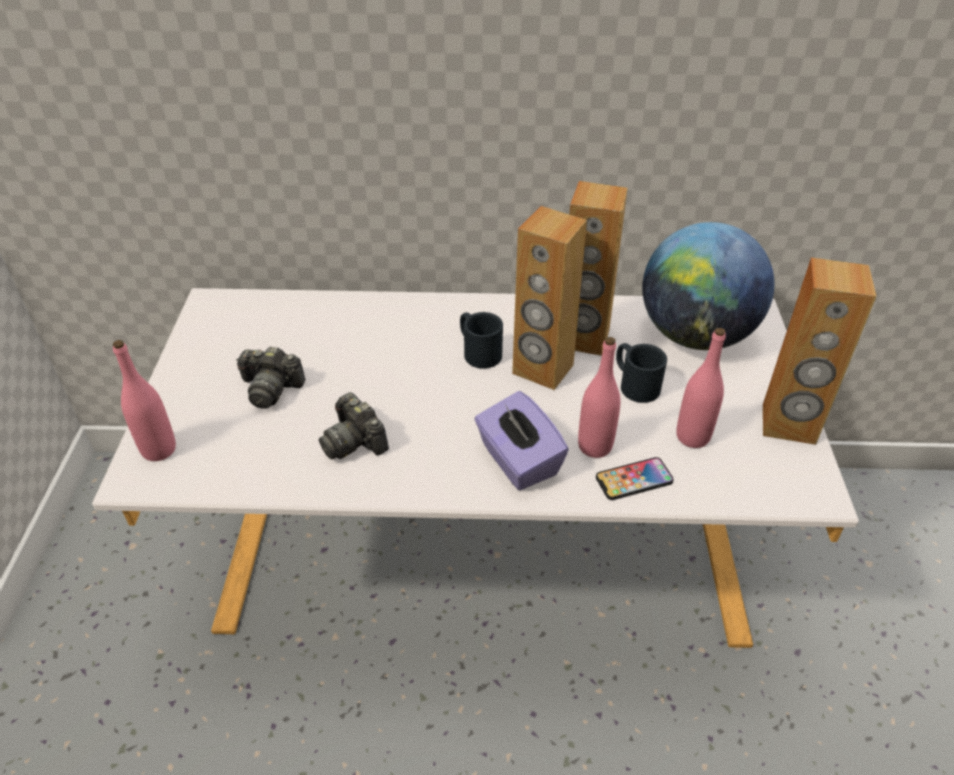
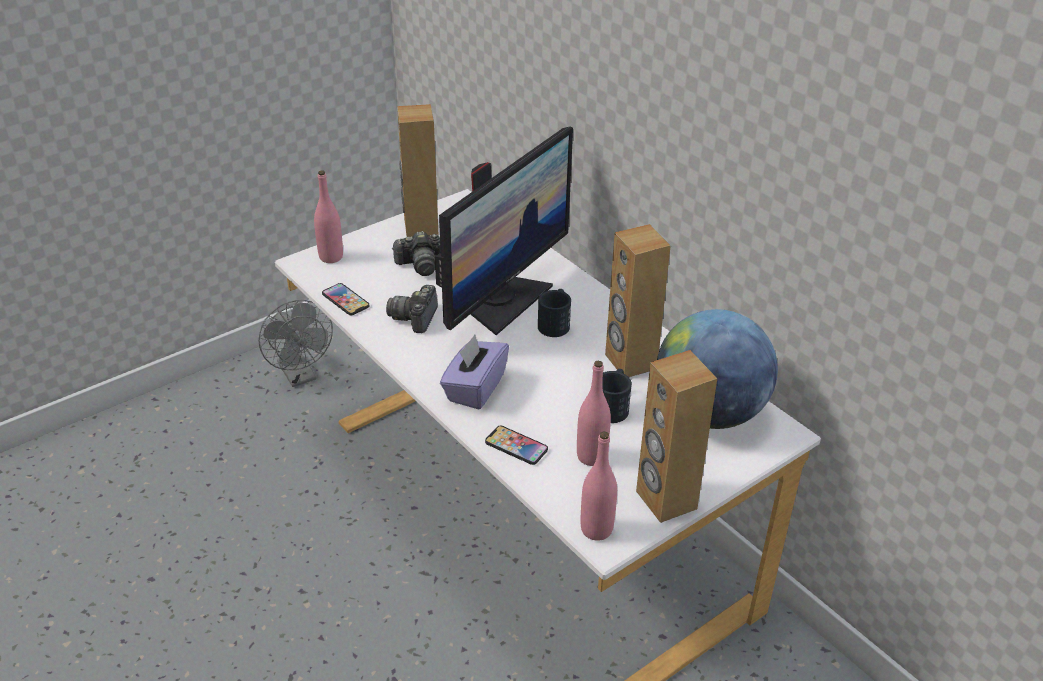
camera: 50 degrees right, 5 degrees down
camera [236,346,306,409] -> camera turned 75 degrees counterclockwise [393,231,441,276]
brown speaker [512,206,587,390] -> brown speaker moved to [397,104,439,237]
pink bottle [578,337,621,458] -> pink bottle moved to [580,431,617,541]
none -> grey fan [258,300,333,387]
none -> phone [322,283,370,315]
none -> monitor [435,126,573,335]

